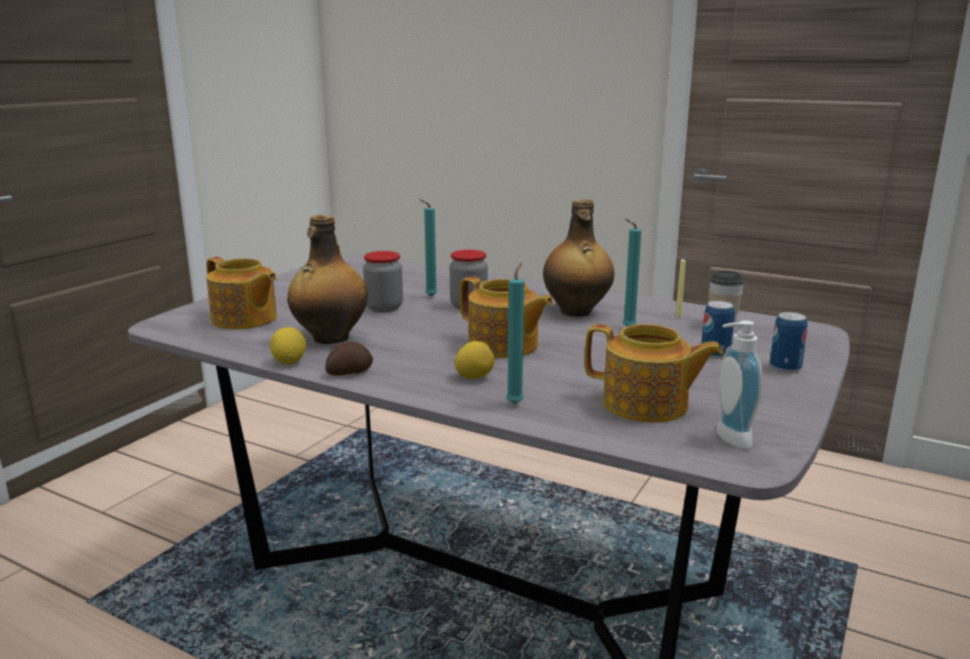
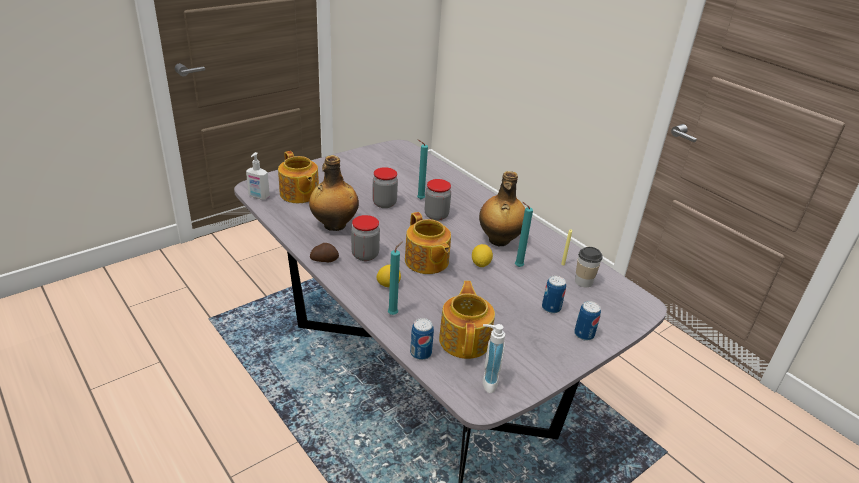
camera: 20 degrees right, 15 degrees up
lemon [270,327,306,365] -> lemon moved to [472,244,493,267]
teapot [585,324,723,423] -> teapot turned 135 degrees counterclockwise [439,281,495,359]
none -> soap dispenser [246,152,270,200]
none -> jar [351,215,380,261]
none -> can [410,318,434,360]

